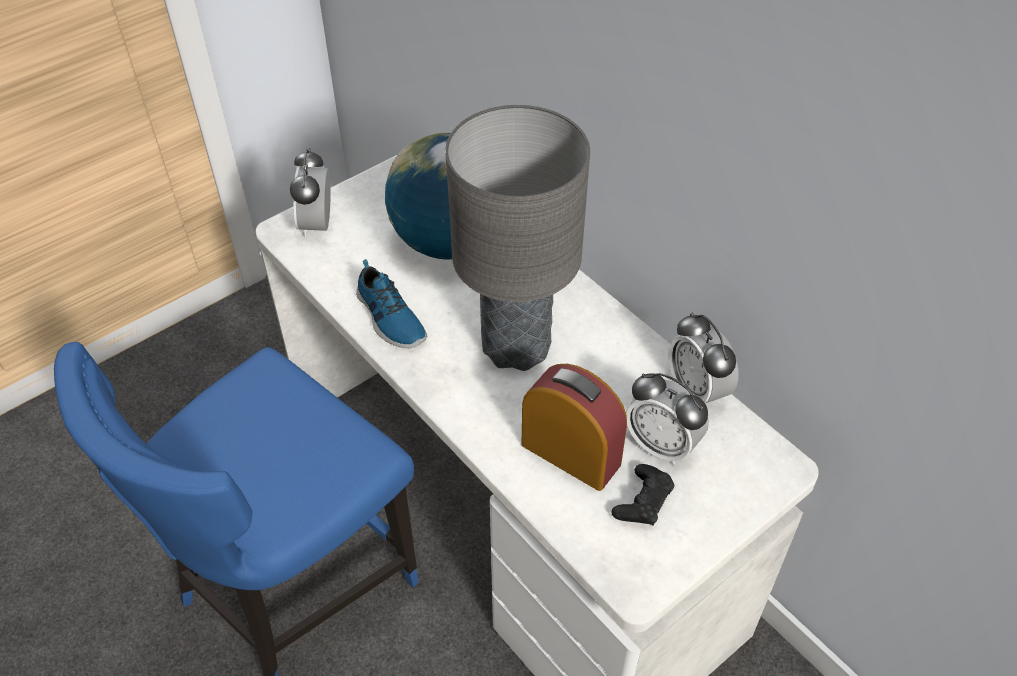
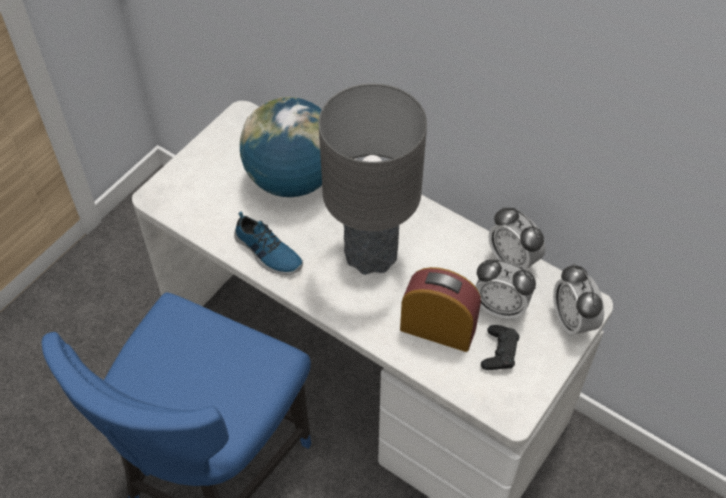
camera: 15 degrees left, 5 degrees up
alarm clock [290,148,331,238] -> alarm clock moved to [553,264,604,337]

